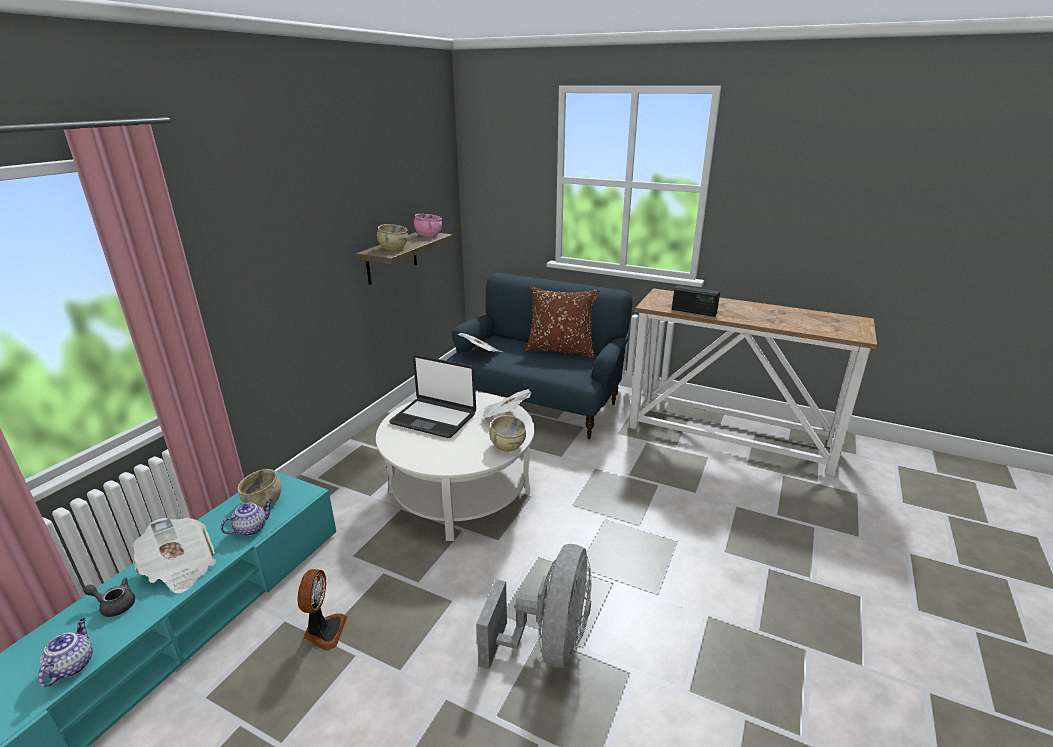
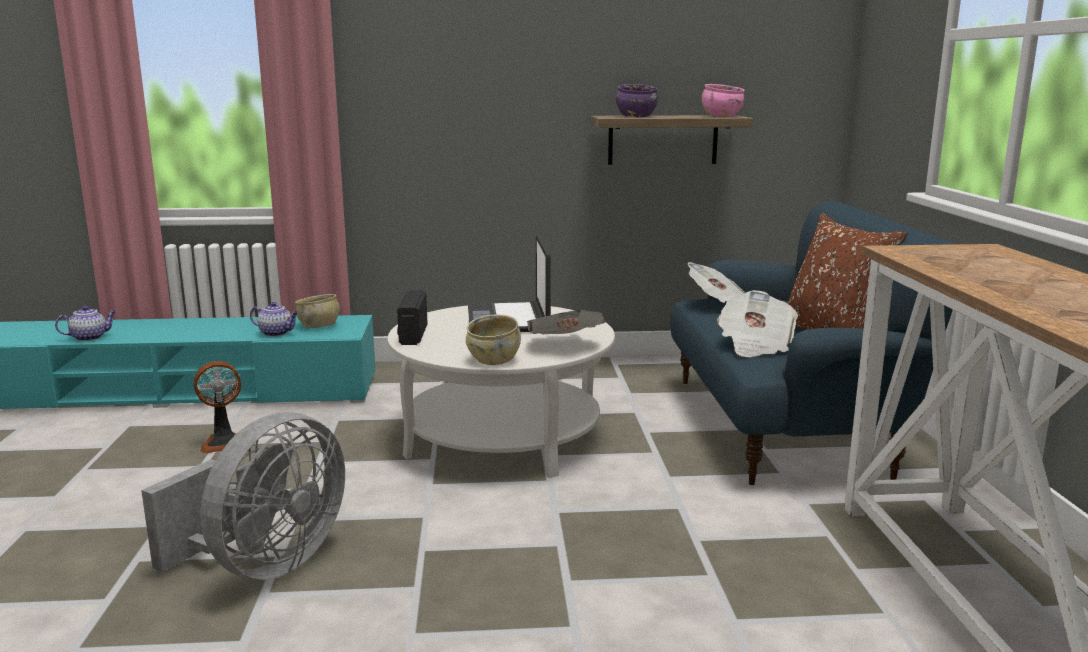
camera: 60 degrees right, 10 degrees down
grey teapot [83,578,135,617] -> none
newspaper [133,518,216,593] -> newspaper moved to [717,290,798,357]
beige bowl [377,224,408,250] -> purple bowl [616,84,658,117]
grey fan [476,544,591,669] -> grey fan turned 45 degrees counterclockwise [141,412,345,580]
radio [672,285,720,317] -> radio moved to [397,290,428,345]

